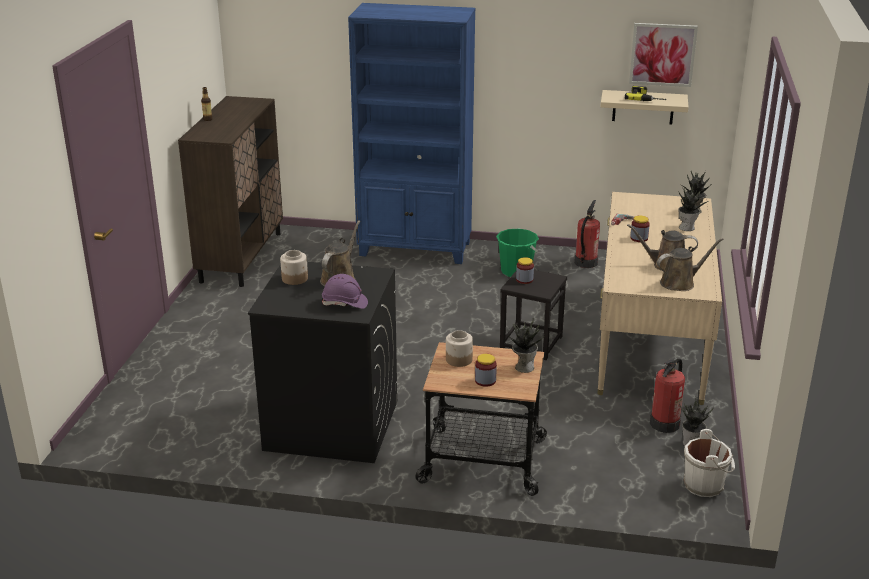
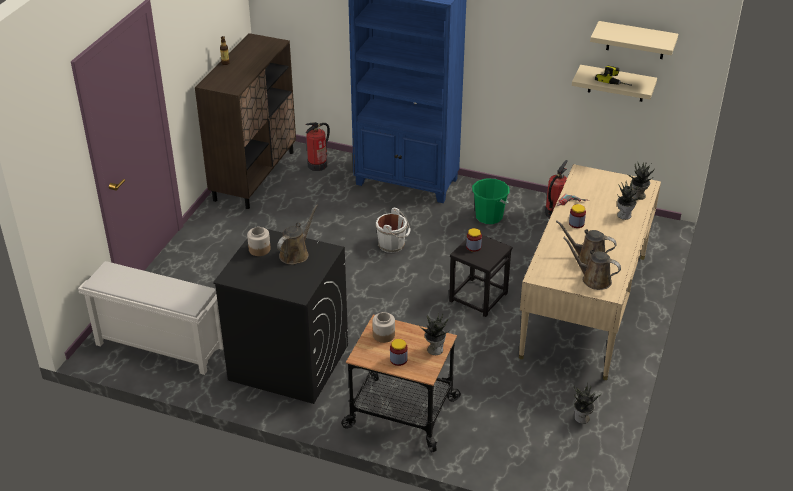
camera: 10 degrees right, 10 degrees up
purple hard hat [322,274,368,309] -> none
picture [629,23,698,87] -> beige shelf [590,21,678,59]
fire extinguisher [650,359,685,433] -> fire extinguisher moved to [305,122,330,171]
brown watering can [657,238,724,291] -> brown watering can turned 135 degrees counterclockwise [563,237,621,290]
white bucket [684,429,735,497] -> white bucket moved to [376,208,411,253]
none -> white shoe rack [78,261,224,375]

